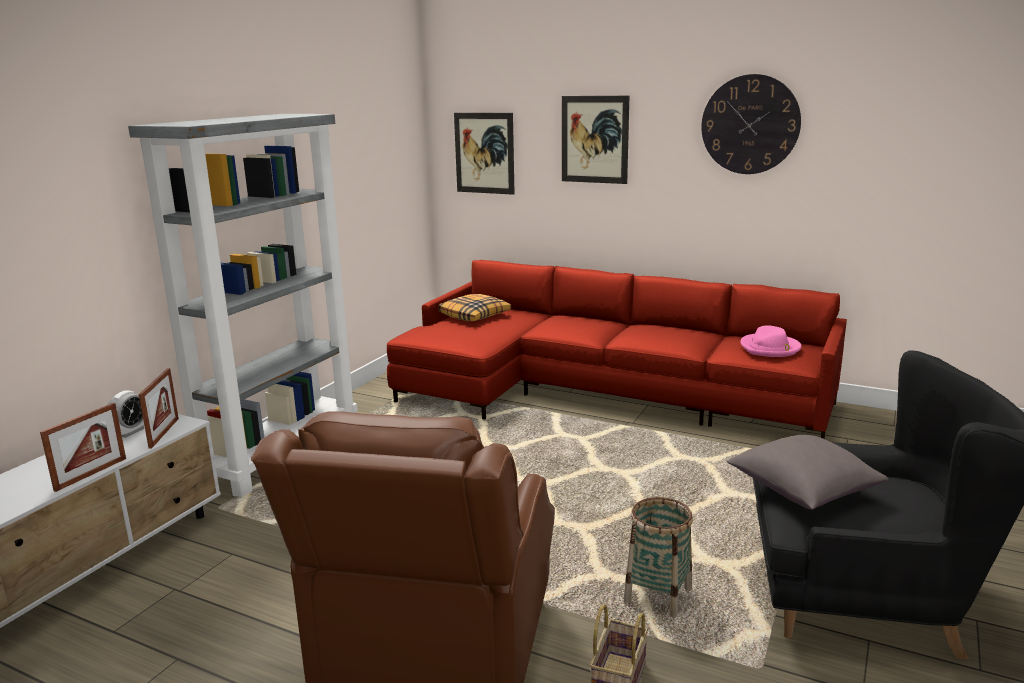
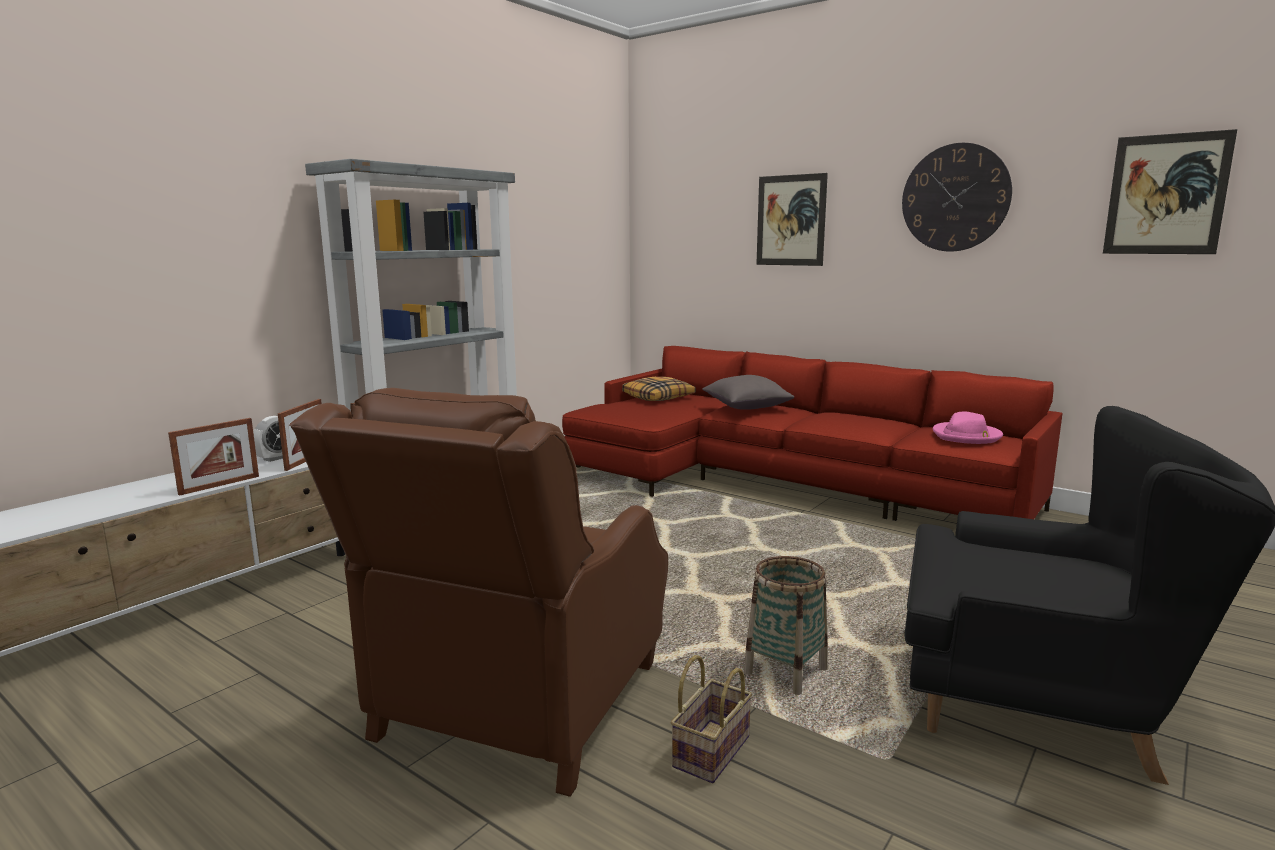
camera: 10 degrees right, 5 degrees down
picture [454,113,515,195] -> picture moved to [1103,129,1237,254]
grey pillow [727,435,889,510] -> grey pillow moved to [702,375,794,410]

